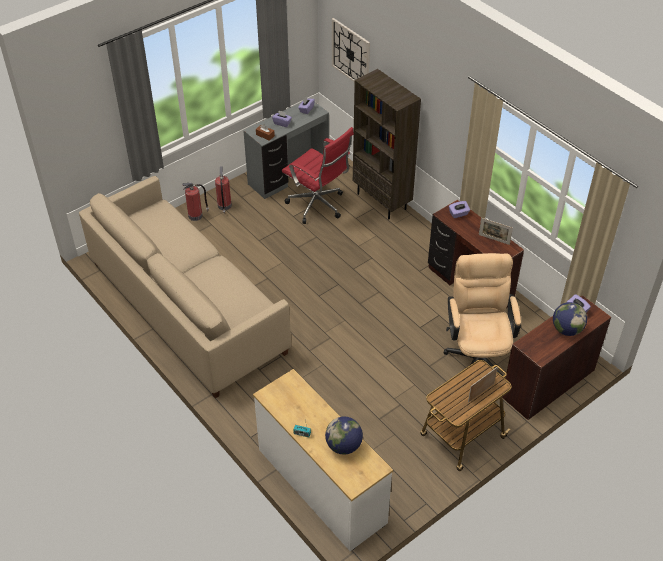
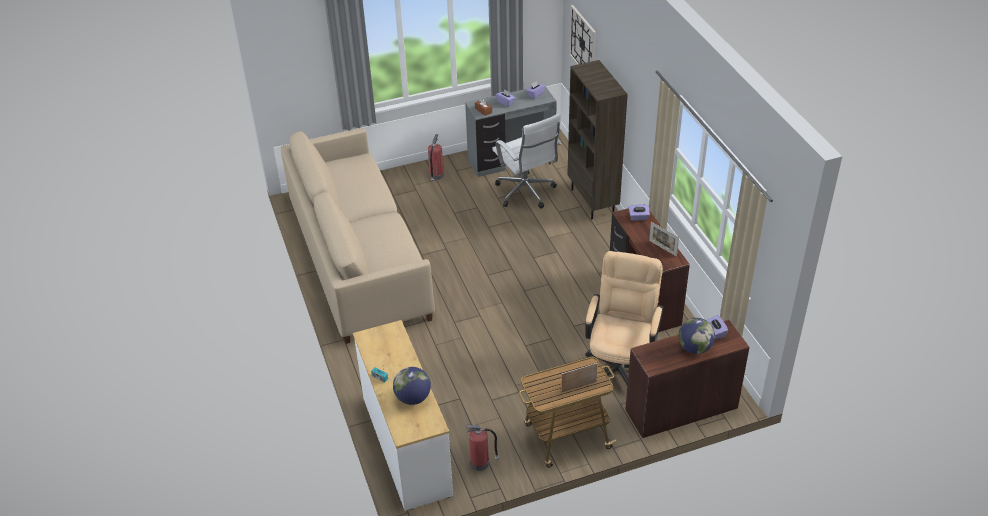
camera: 20 degrees right, 5 degrees down
fire extinguisher [183,182,209,221] -> fire extinguisher moved to [466,425,499,471]
red office chair [282,127,354,224] -> white office chair [492,113,561,209]

